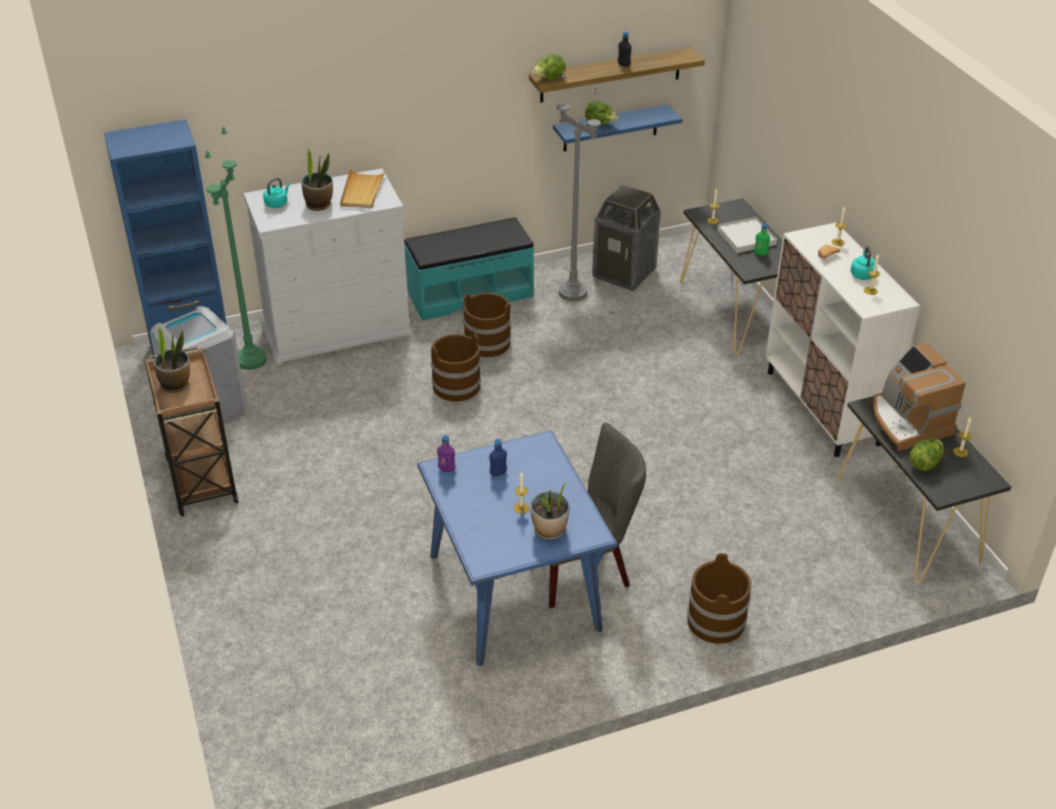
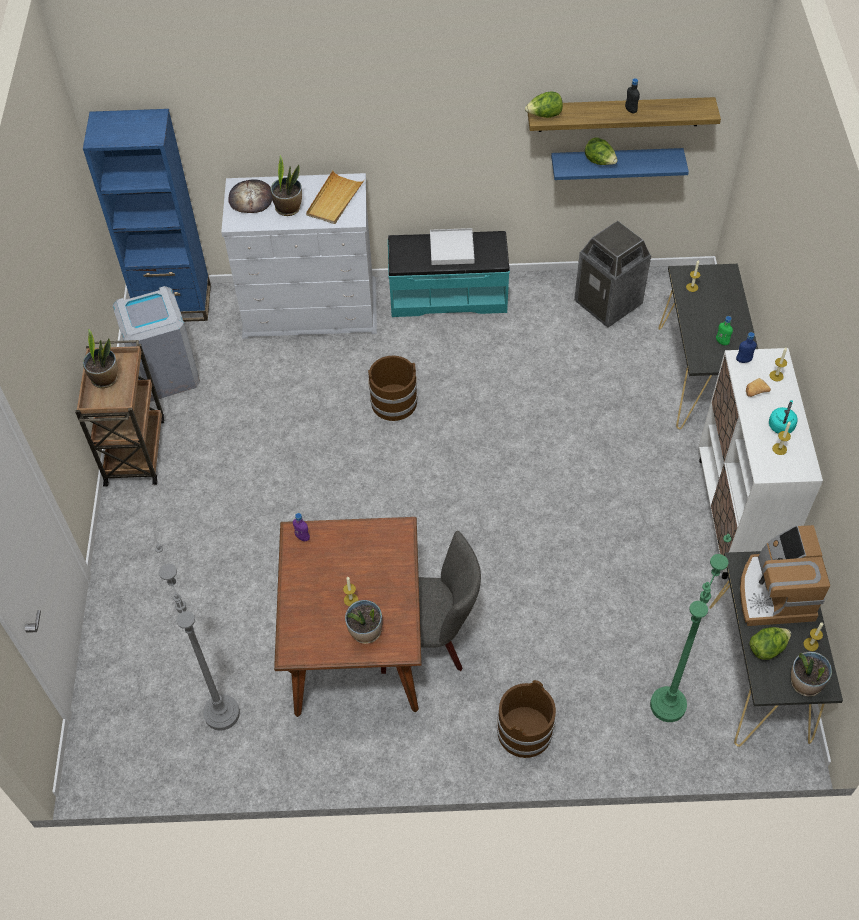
camera: 20 degrees right, 15 degrees up
green floor lamp [205,127,267,370] -> green floor lamp moved to [650,534,731,722]
turquoise kettle [263,178,290,208] -> bread [228,180,272,213]
blue dining table [417,430,617,666] -> brown dining table [274,517,421,717]
brown bucket [463,293,511,357] -> none
blue bottle [489,439,507,476] -> blue bottle moved to [736,332,757,363]
grey floor lamp [557,71,601,302] -> grey floor lamp moved to [155,544,240,731]
white tray [717,217,777,253] -> white tray moved to [430,228,474,265]
none -> potted plant [791,651,832,696]

